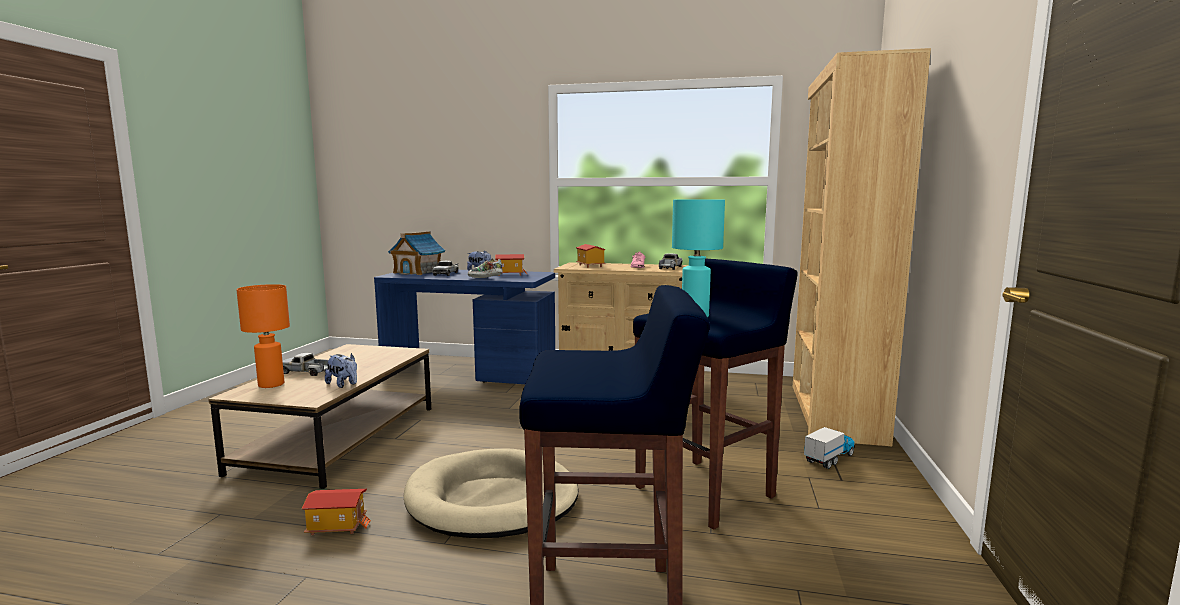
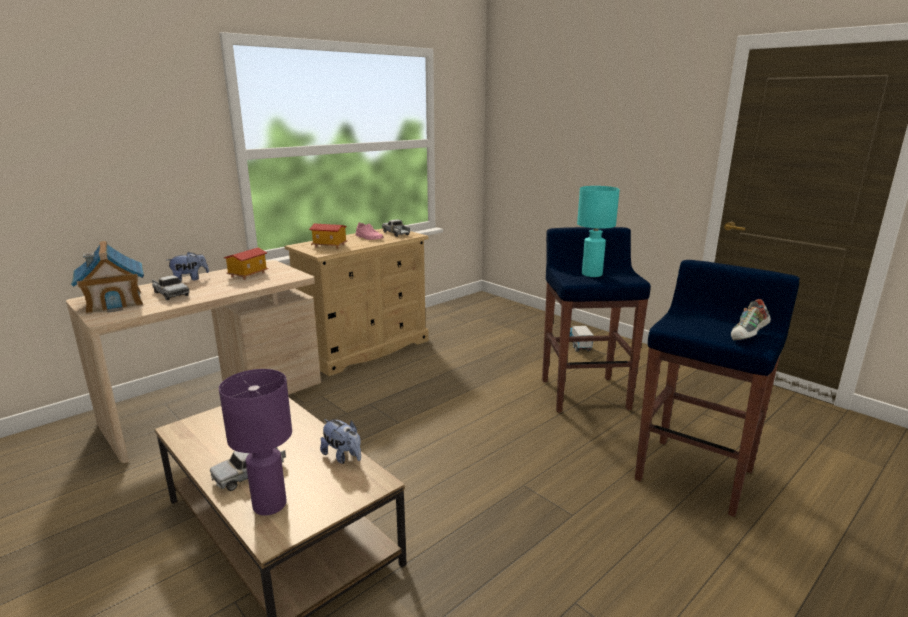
camera: 55 degrees left, 10 degrees up
orange table lamp [236,284,290,388] -> purple table lamp [219,369,292,516]
toy house [302,489,371,536] -> none
plush toy [325,353,357,388] -> plush toy turned 60 degrees clockwise [320,419,361,464]
blue desk [374,270,555,384] -> beige desk [66,260,321,463]
beige dog bed [404,449,578,538] -> none
shoe [468,258,503,278] -> shoe moved to [731,299,771,340]
brown bookcase [793,48,931,446] -> none

